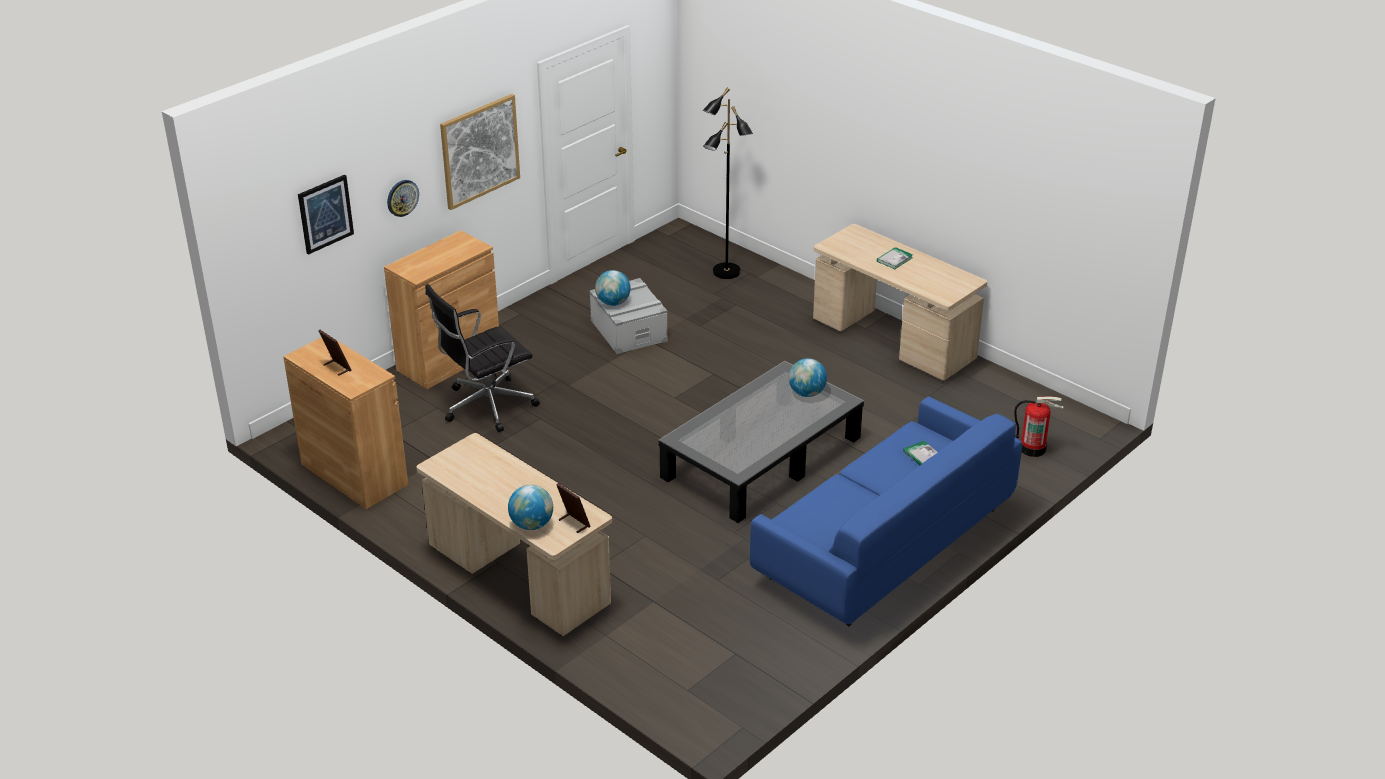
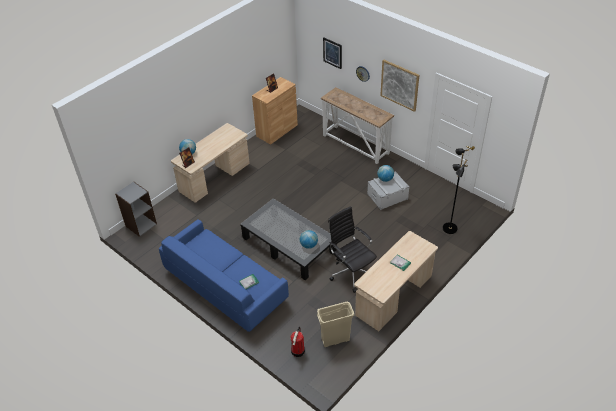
camera: 90 degrees right, 10 degrees up
brown cabinet [384,230,499,389] -> console table [321,87,394,164]
black office chair [426,284,540,432] -> black office chair moved to [328,206,377,293]
none -> grey bookcase [115,182,157,237]
none -> beige trash can [317,301,355,347]

